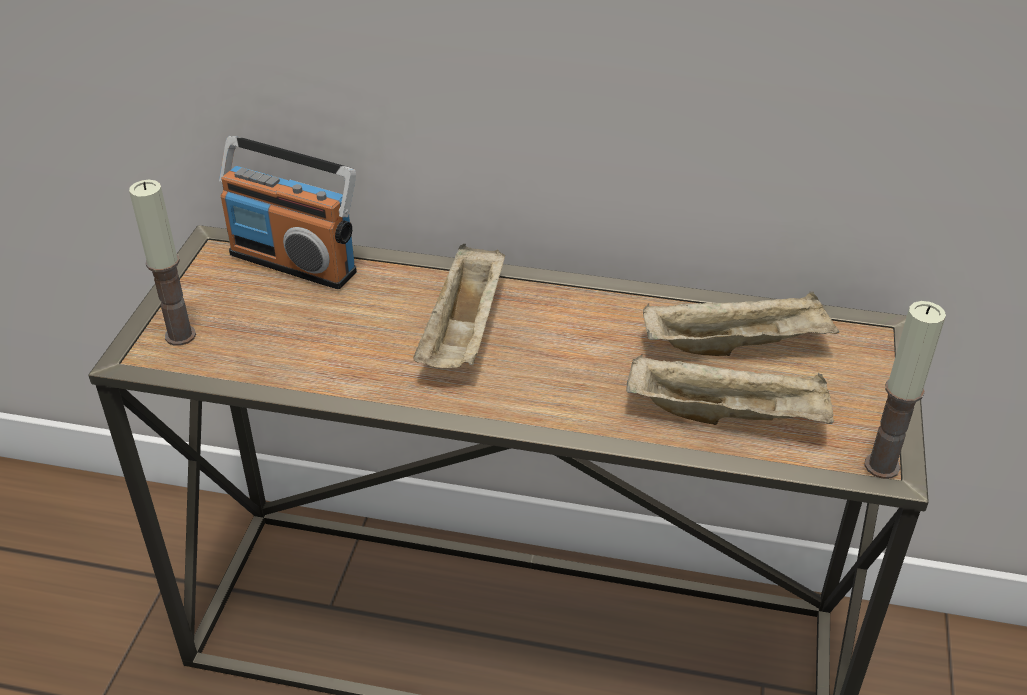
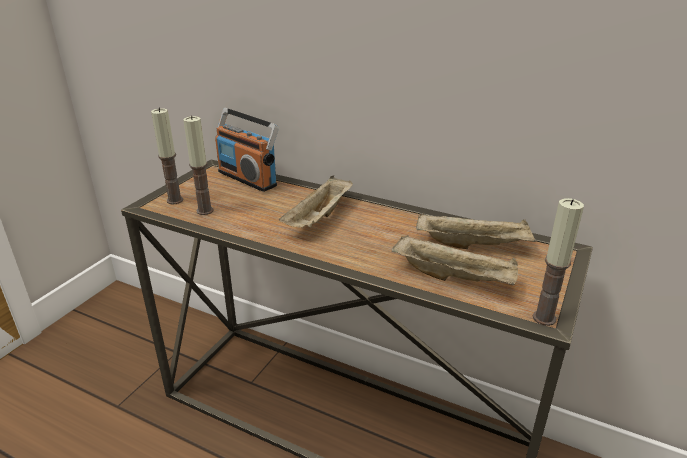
camera: 15 degrees right, 10 degrees down
none -> candle [183,115,214,215]

